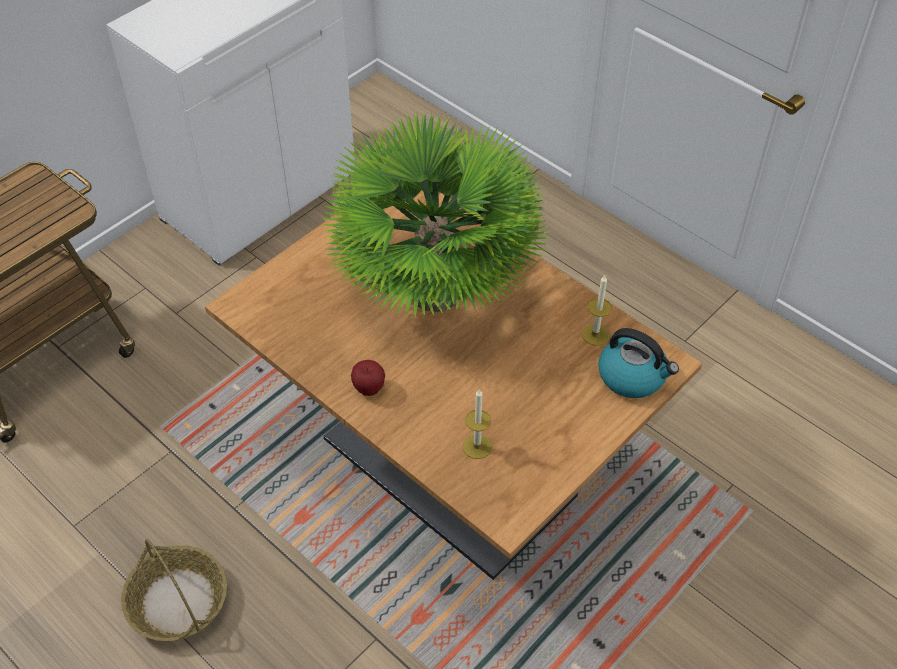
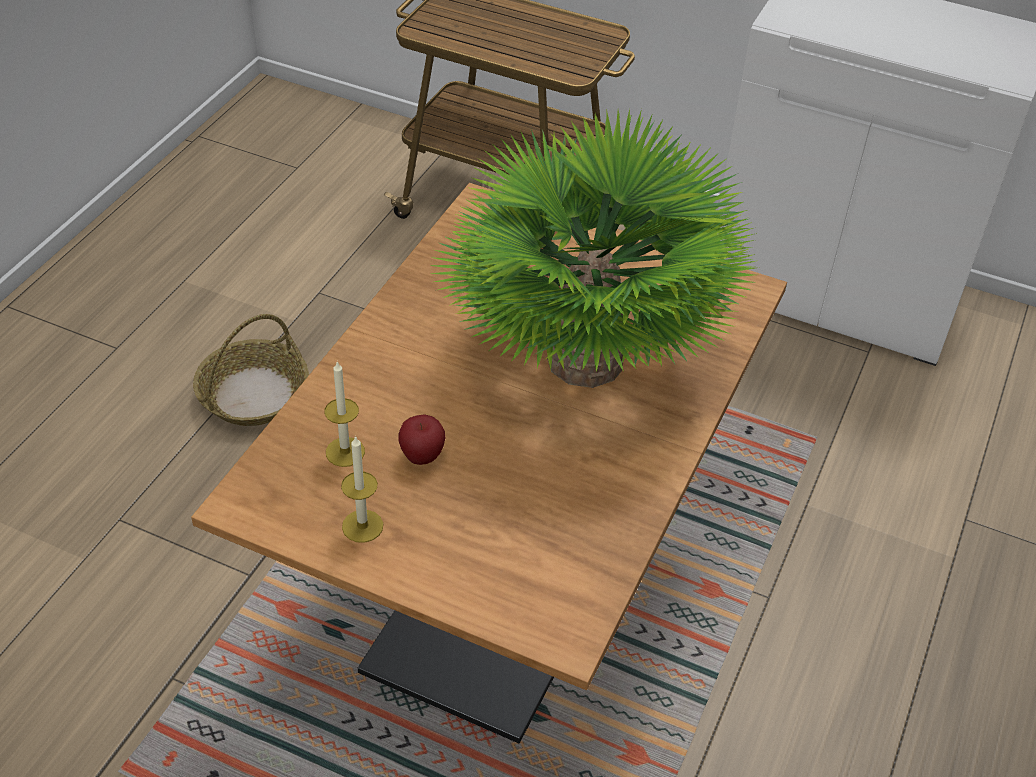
camera: 70 degrees right, 5 degrees down
apple [351,360,385,396] -> apple moved to [398,414,445,465]
candle [582,275,612,345] -> candle moved to [341,435,383,543]
kettle [598,328,679,398] -> none

